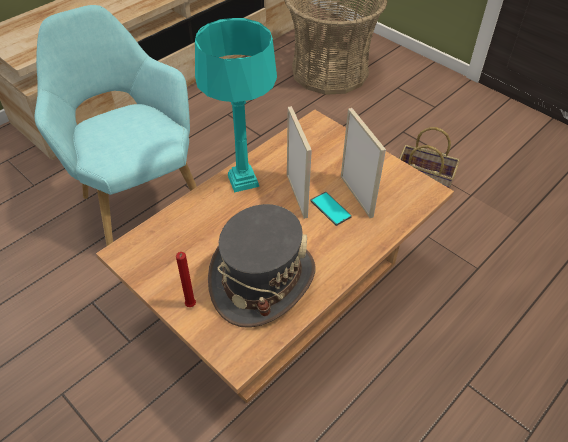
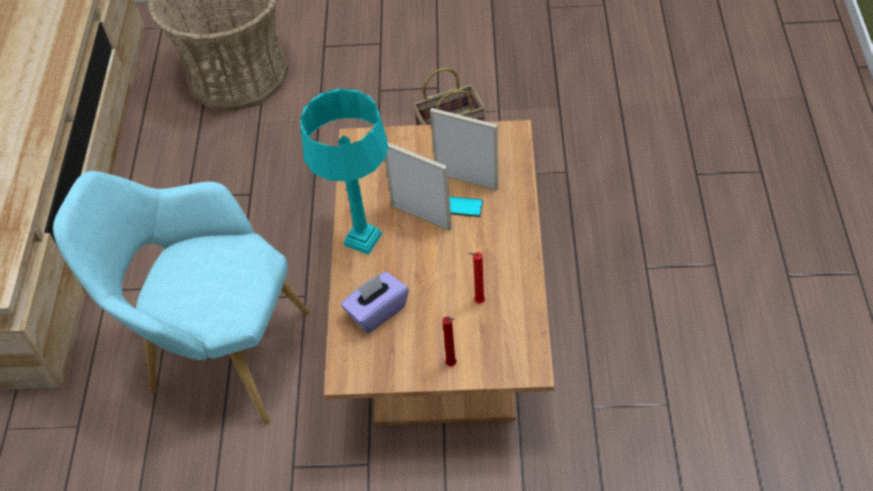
camera: 40 degrees left, 5 degrees up
grey hat [208,204,315,328] -> red candle [468,252,485,304]
none -> purple tissue box [341,272,409,333]

